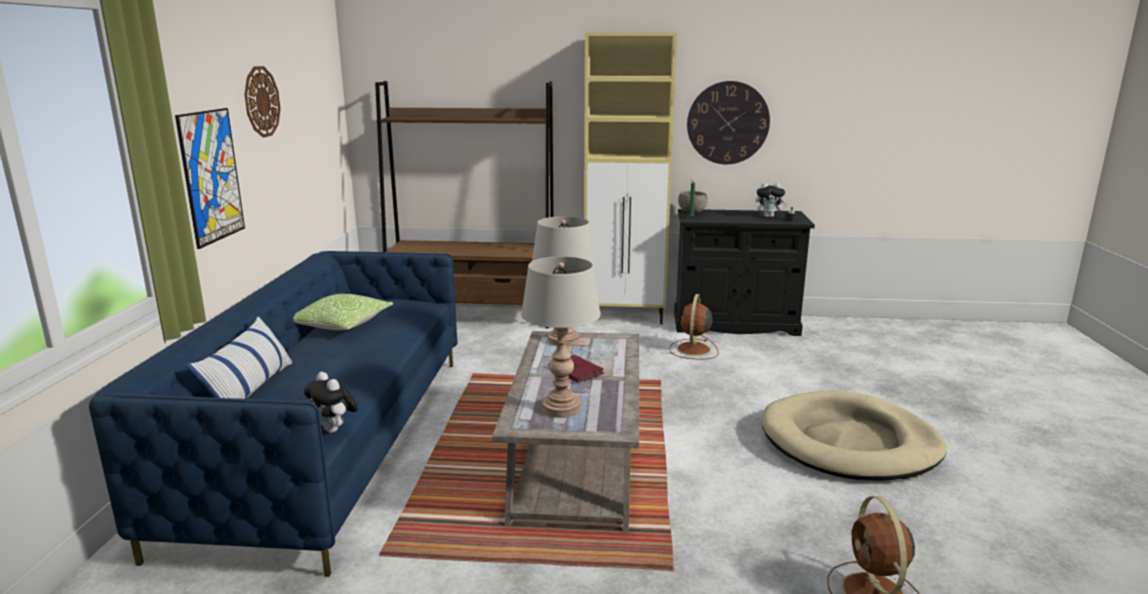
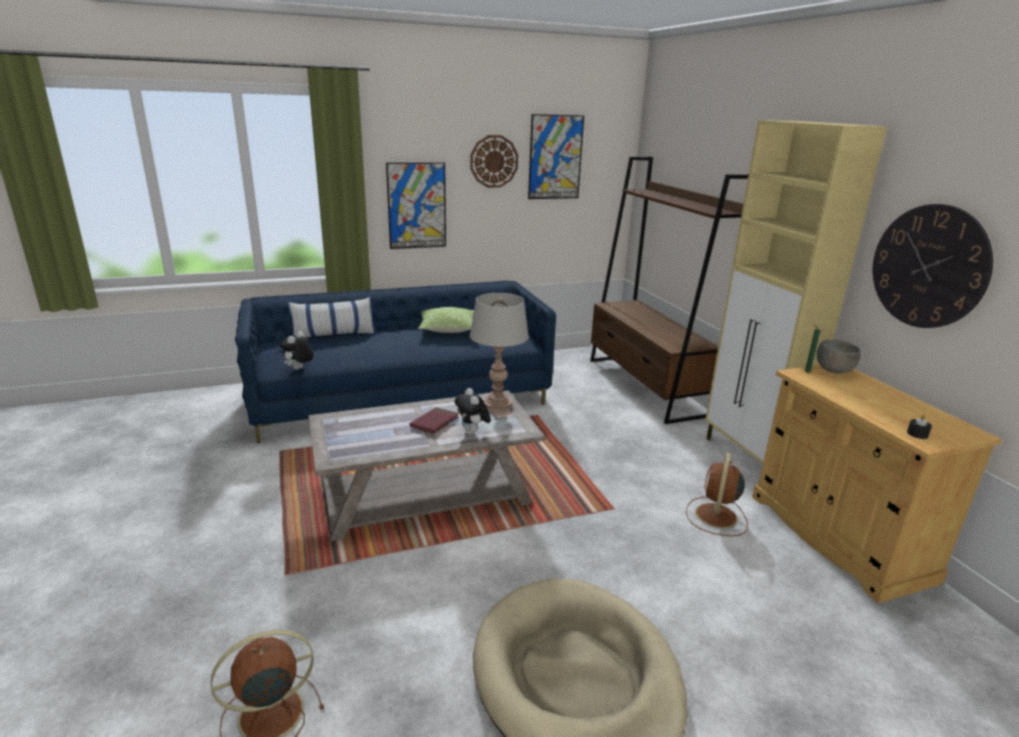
camera: 65 degrees right, 5 degrees up
grey table lamp [521,256,601,418] -> none
brown fan [669,294,719,359] -> brown fan turned 60 degrees counterclockwise [686,452,748,536]
black cabinet [674,209,815,336] -> beige cabinet [752,365,1002,603]
plush toy [756,182,788,217] -> plush toy moved to [455,388,491,435]
none -> picture [528,114,584,199]

